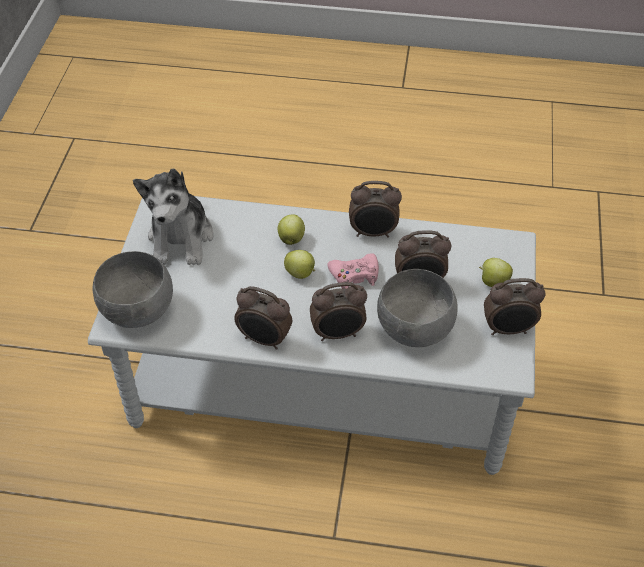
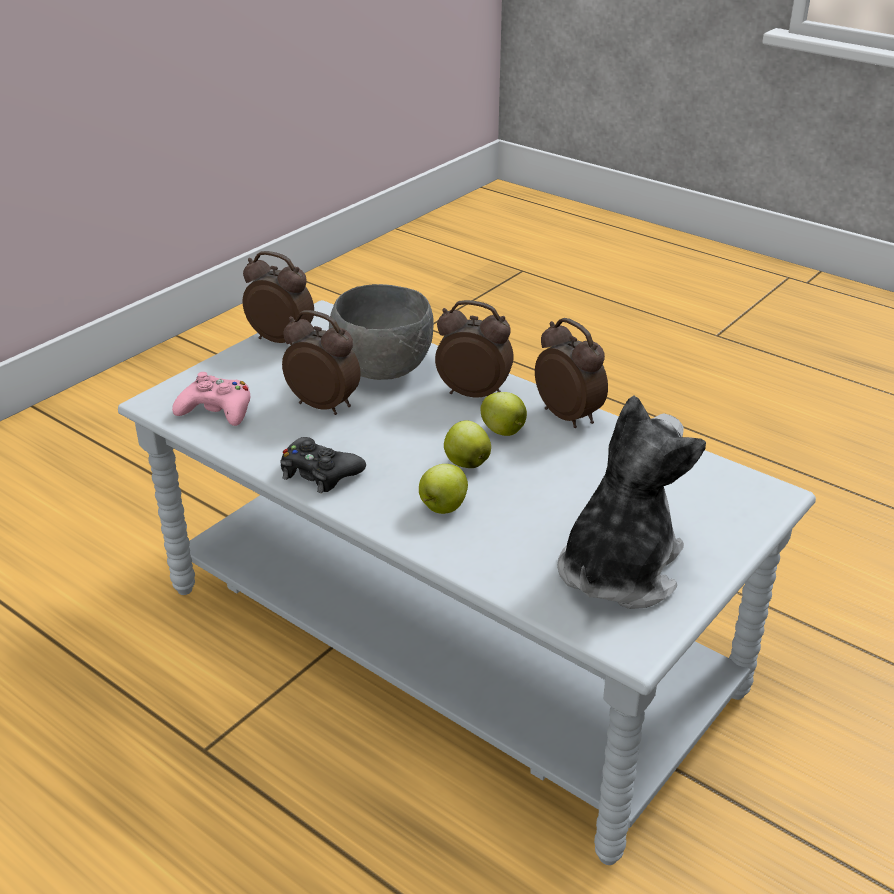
camera: 150 degrees left, 15 degrees down
grey bowl [92,251,173,328] -> none
pink game controller [327,253,379,289] -> pink game controller moved to [172,372,250,426]
alarm clock [349,181,402,238] -> black game controller [281,437,366,493]
apple [479,258,513,287] -> apple moved to [481,392,527,436]

